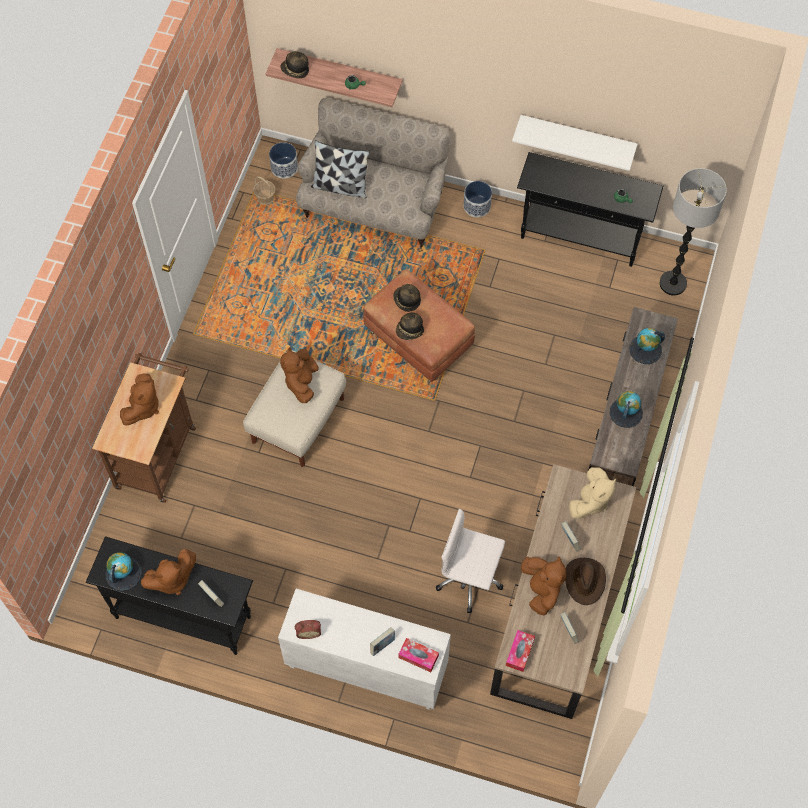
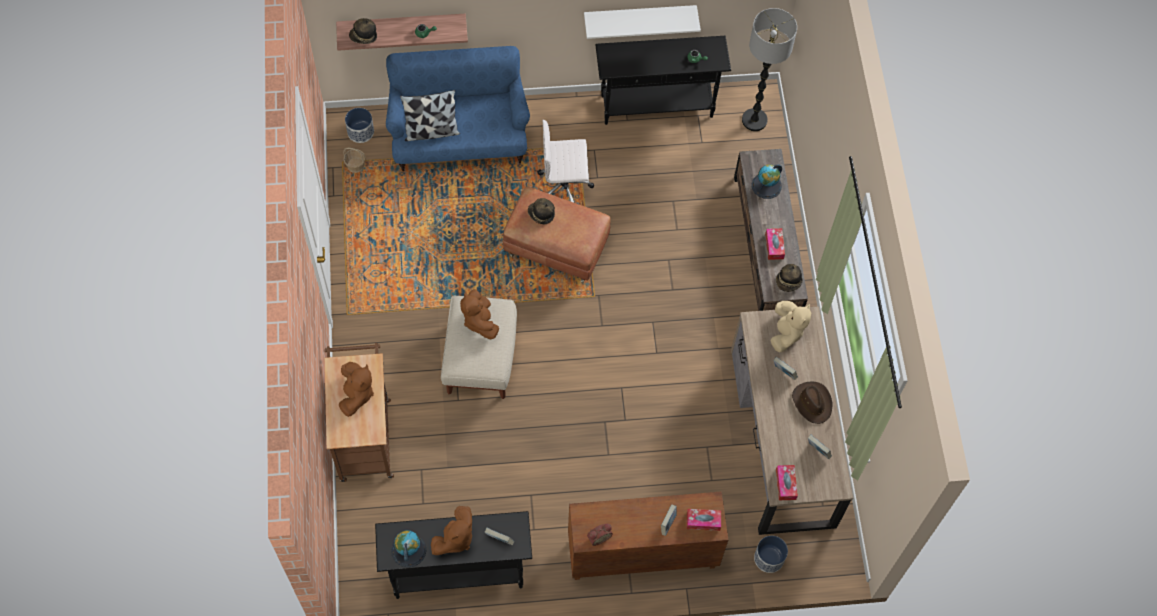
camera: 25 degrees left, 0 degrees up
white cabinet [278,589,451,710] -> brown cabinet [568,491,728,580]
beige sofa [296,98,450,248] -> blue sofa [386,46,530,171]
hat [396,312,424,340] -> hat moved to [776,264,803,292]
white office chair [436,509,505,613] -> white office chair moved to [537,120,594,203]
planter [463,181,492,217] -> planter moved to [754,536,788,573]
brown plush toy [521,557,566,616] -> none
globe [610,391,643,428] -> tissue box [765,228,785,260]

